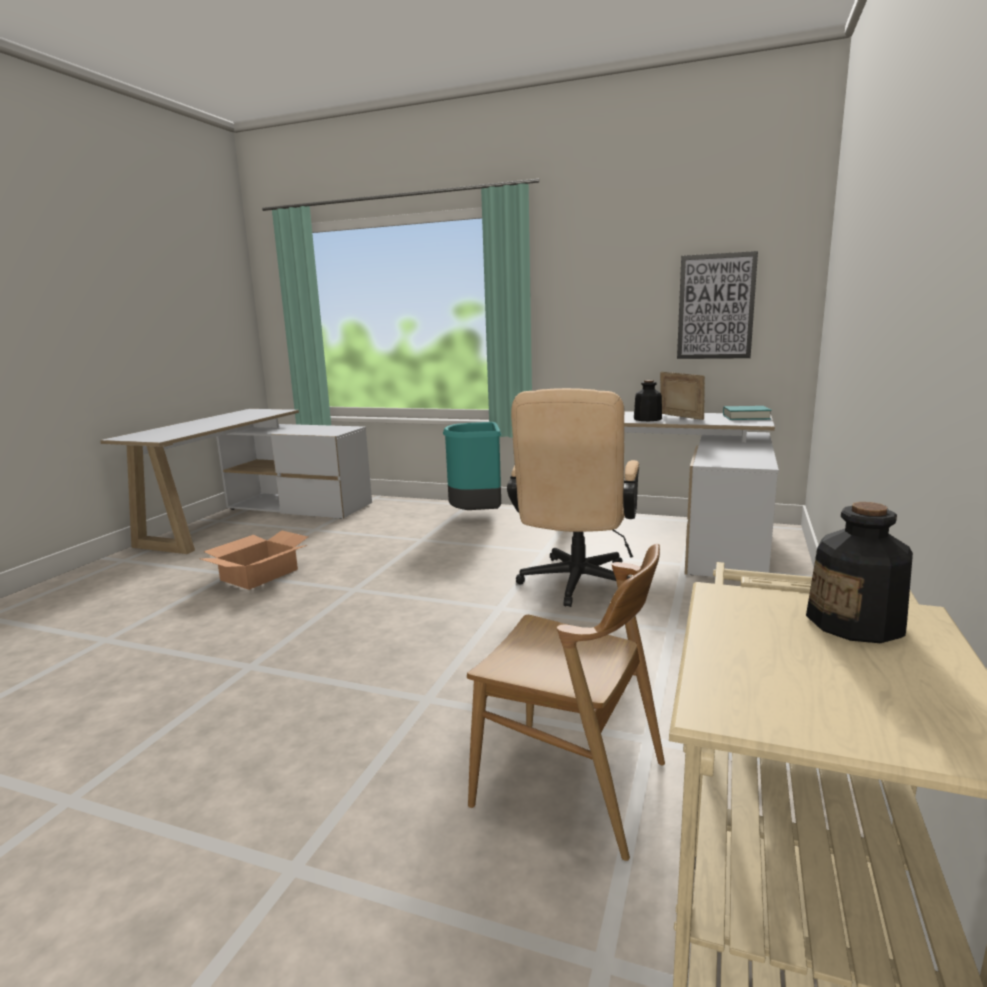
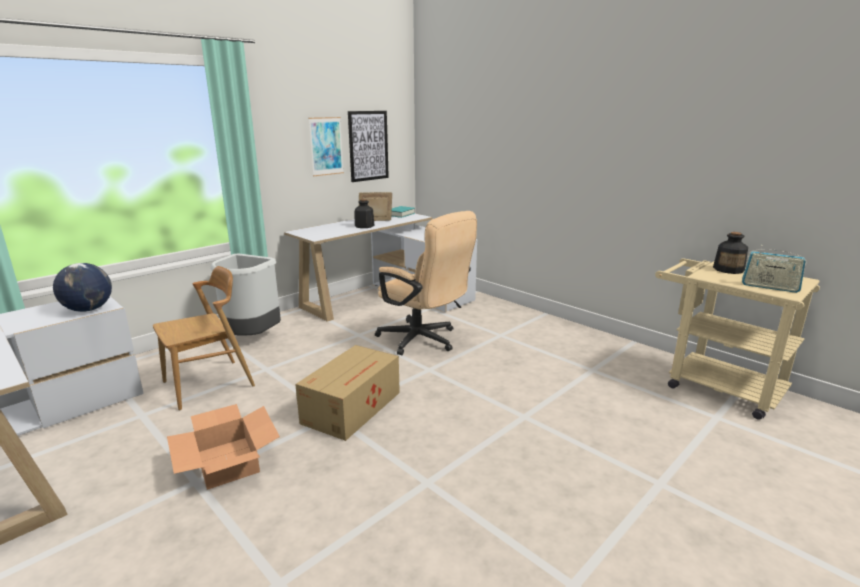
camera: 65 degrees left, 5 degrees up
turquoise trash can [443,422,501,510] -> grey trash can [211,254,281,336]
brown chair [467,544,665,861] -> brown chair moved to [153,266,255,410]
none -> globe [53,263,112,312]
none -> cardboard box [295,345,400,441]
none -> picture [309,117,344,176]
none -> radio [742,245,806,293]

